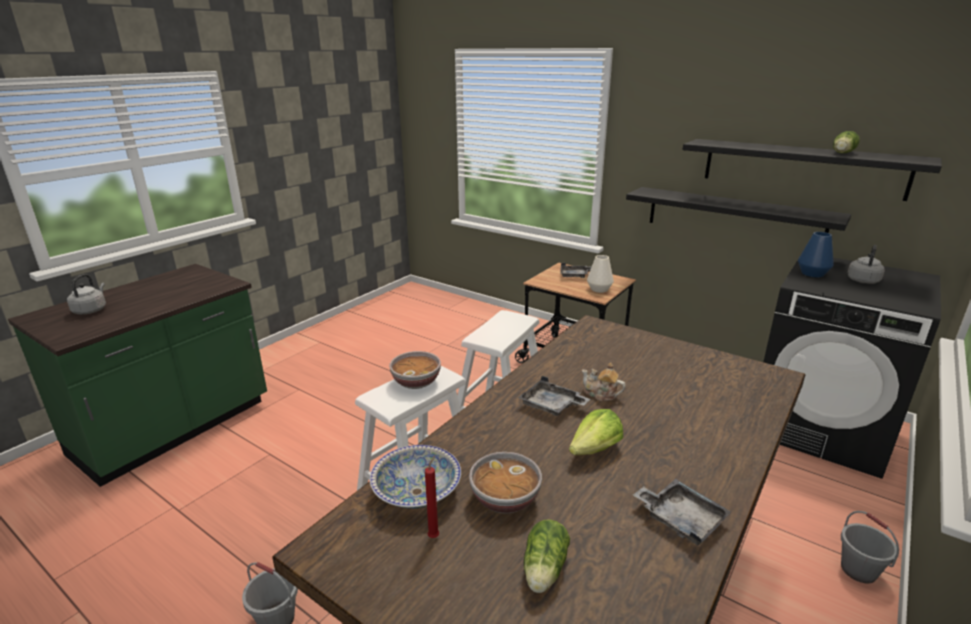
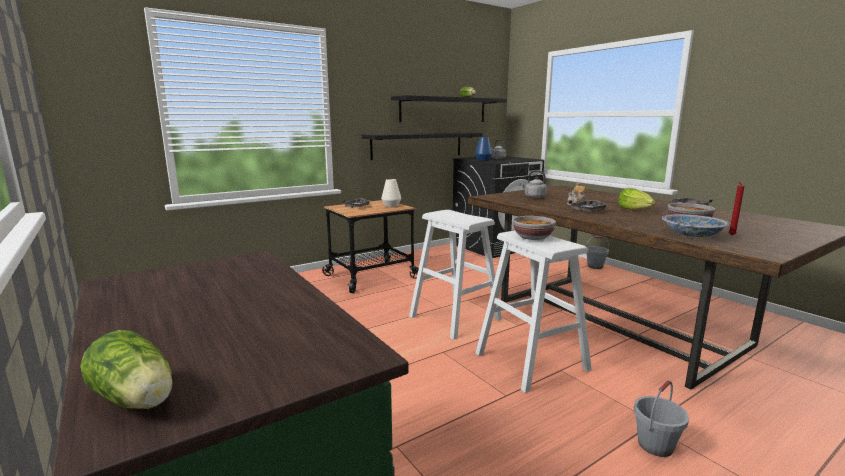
camera: 70 degrees left, 10 degrees down
grey kettle [67,274,106,315] -> grey kettle moved to [520,171,547,198]
lettuce [524,519,570,593] -> lettuce moved to [80,330,172,409]

